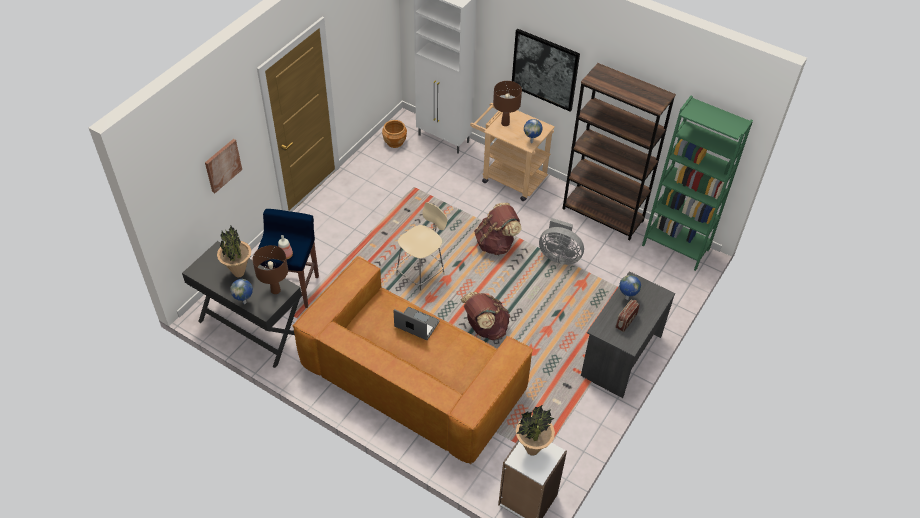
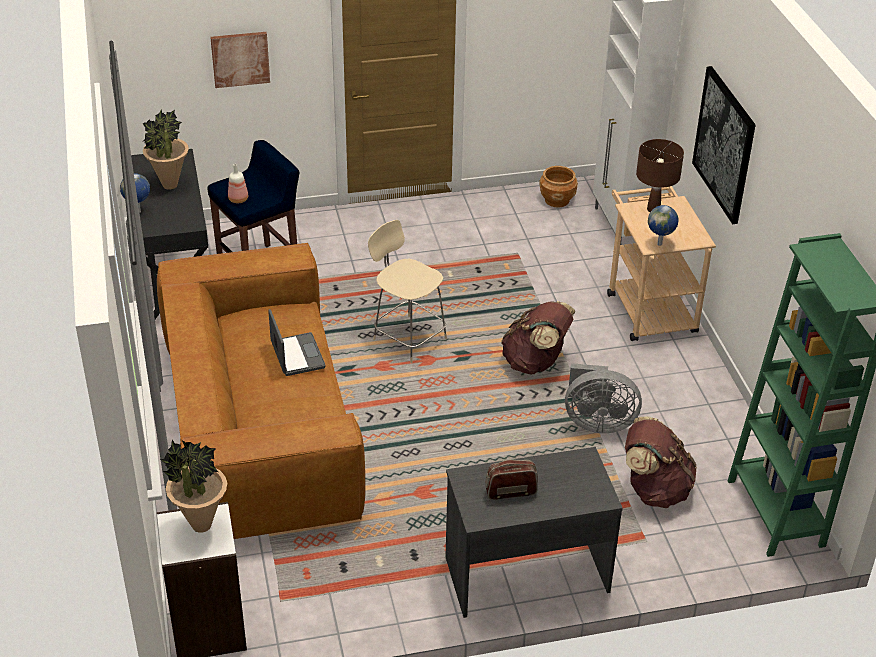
camera: 45 degrees right, 10 degrees down
brown table lamp [252,245,288,294] -> none
beige chair [396,202,448,294] -> beige chair turned 135 degrees counterclockwise [368,220,447,363]
brown backpack [460,292,511,340] -> brown backpack moved to [625,416,697,508]
grey fan [539,218,584,265] -> grey fan turned 60 degrees counterclockwise [565,363,642,433]
brown bookcase [563,63,676,240] -> none
globe [619,275,641,300] -> none

